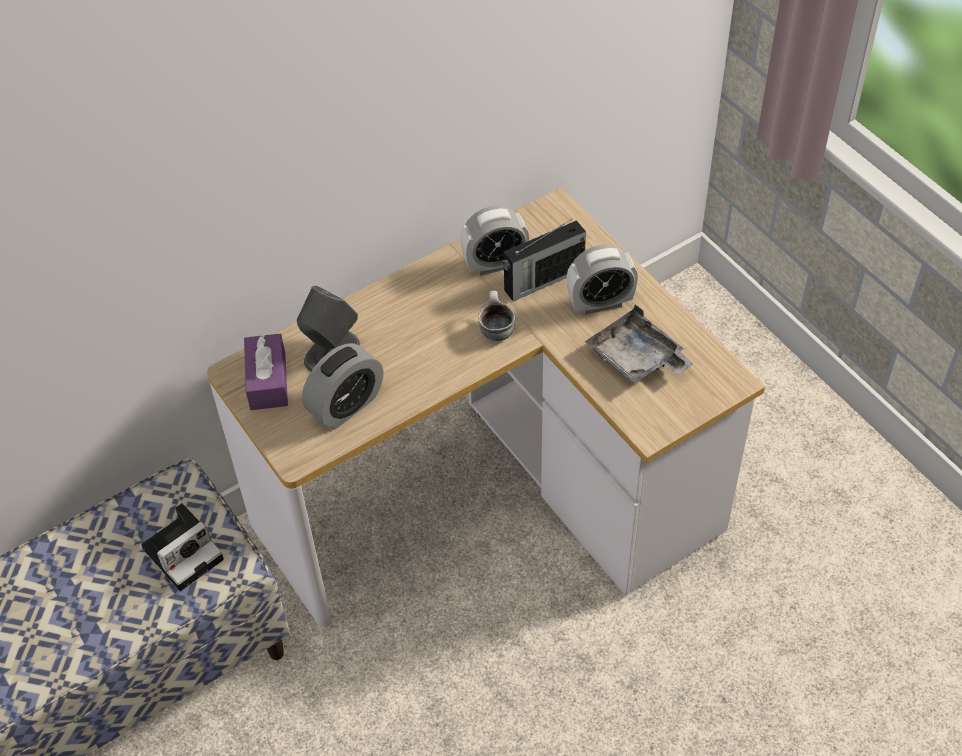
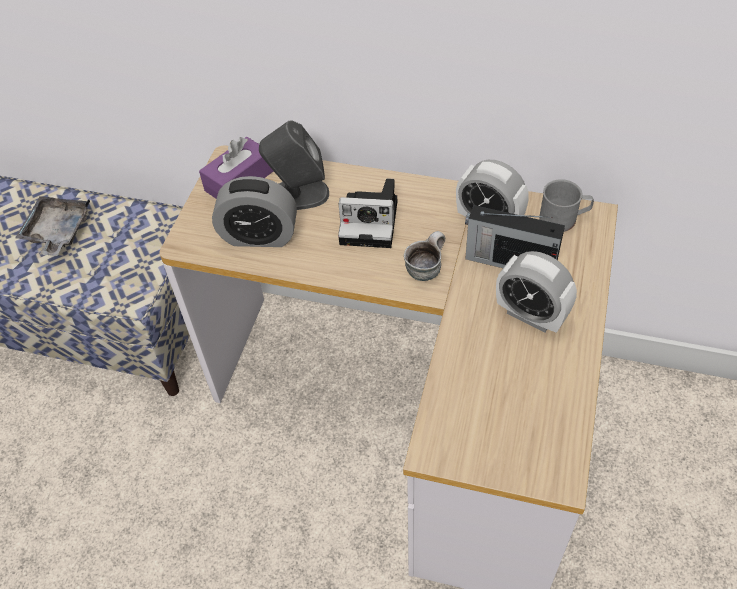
camera: 50 degrees right, 0 degrees up
camera [142,503,224,591] -> camera moved to [338,178,397,248]
grey tray [585,304,694,384] -> grey tray moved to [15,196,90,256]
none -> grey mug [539,179,594,232]

